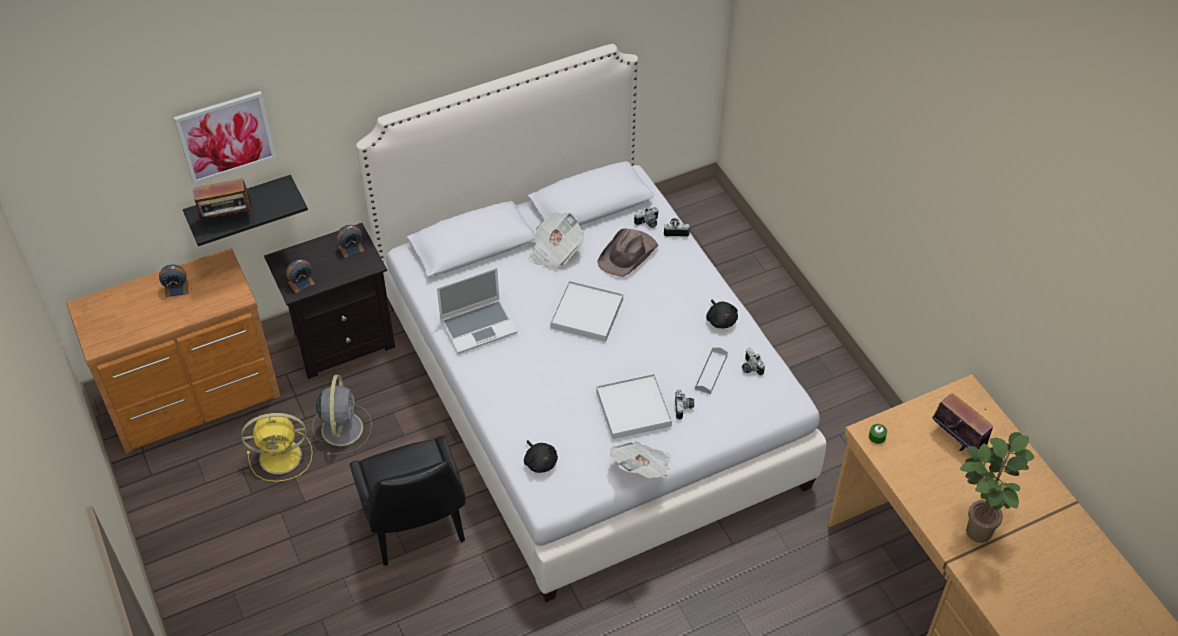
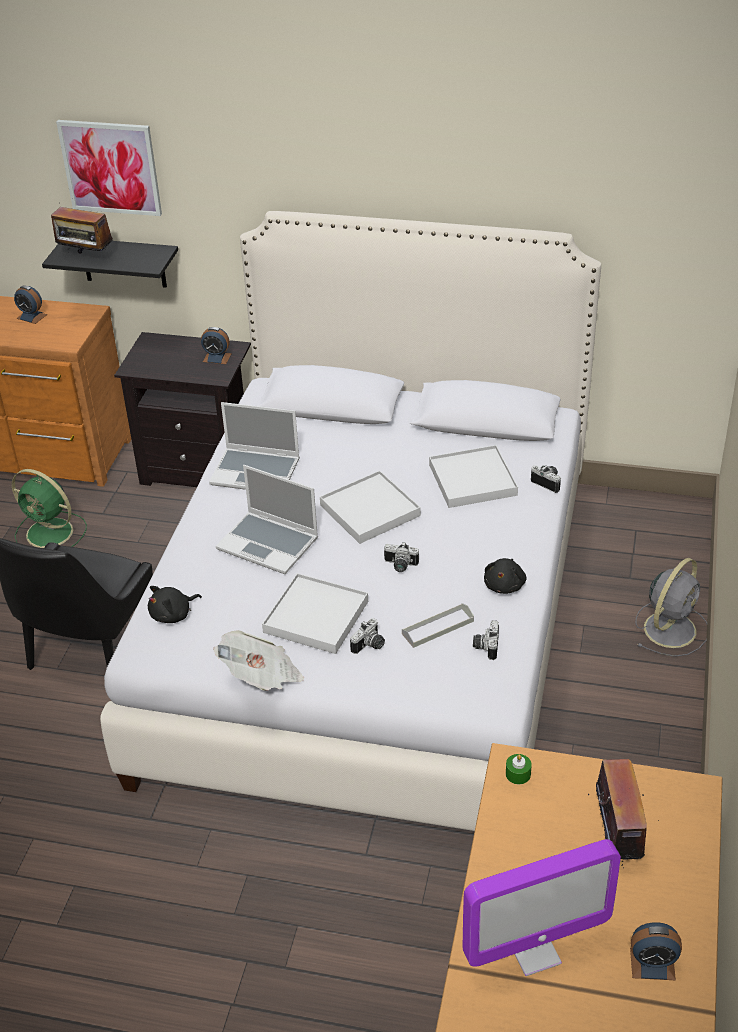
camera: 40 degrees right, 10 degrees down
yellow fan [242,413,313,482] -> green fan [12,469,87,548]
alarm clock [286,259,315,293] -> alarm clock moved to [630,922,682,980]
grey fan [312,375,372,455] -> grey fan moved to [635,558,707,657]
black plush toy [524,440,558,473] -> black plush toy turned 45 degrees clockwise [148,586,202,623]
newspaper [528,212,584,270] -> none
brown hat [597,228,658,277] -> white tray [429,445,518,508]
camera [634,207,658,228] -> camera moved to [384,542,419,572]
potted plant [960,432,1034,543] -> monitor [463,839,621,976]
none -> laptop [216,465,318,574]

